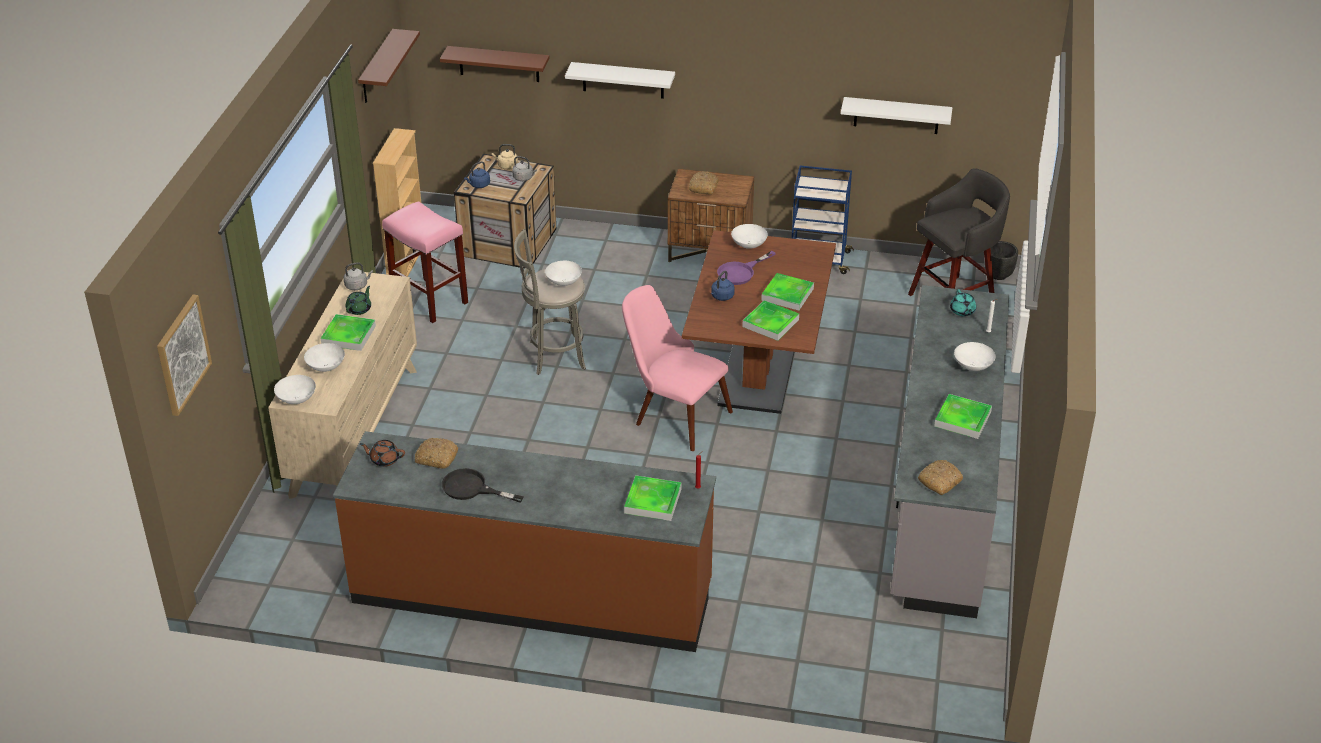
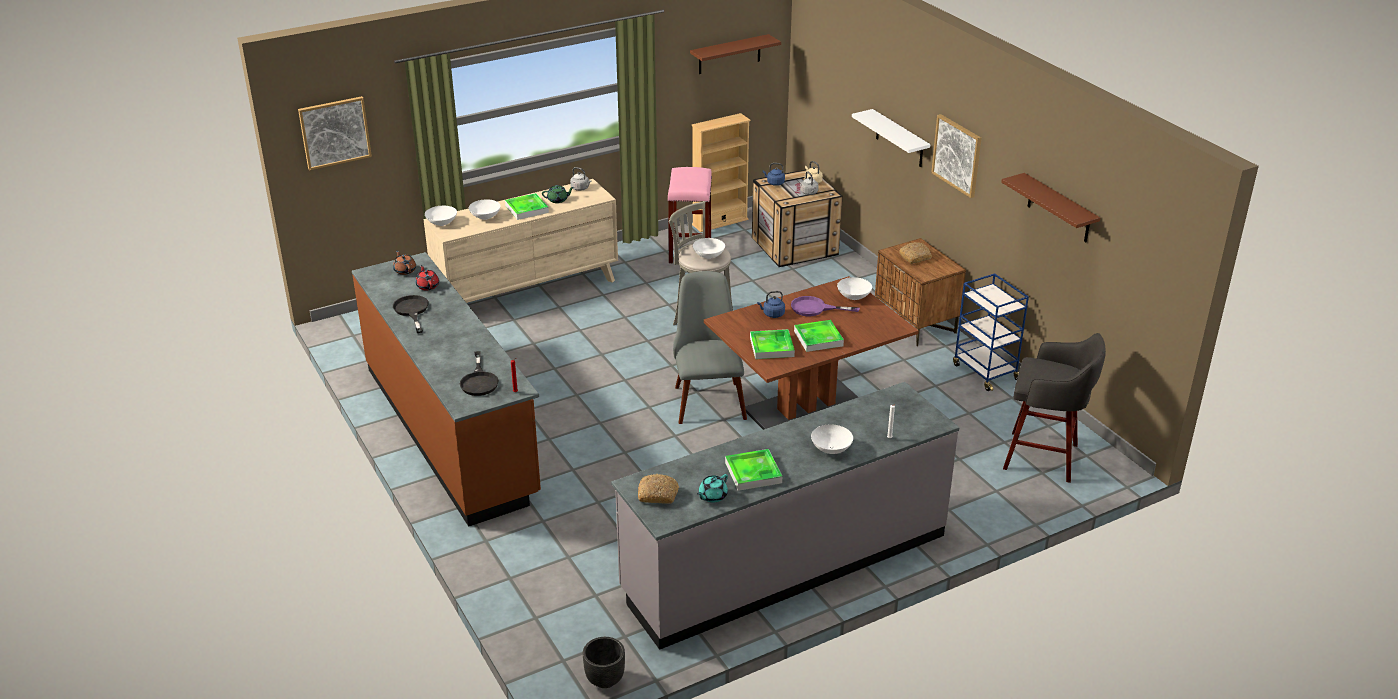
camera: 50 degrees right, 5 degrees down
bread [415,438,458,469] -> red teapot [416,265,439,290]
brown shelf [440,46,550,82] -> brown shelf moved to [1001,173,1100,242]
pink chair [622,285,733,451] -> grey chair [673,271,747,424]
tray [624,475,682,521] -> black frying pan [460,351,499,396]
white shelf [841,97,953,134] -> none
turquoise teapot [950,289,976,316] -> turquoise teapot moved to [697,474,728,502]
black planter [985,241,1018,280] -> black planter moved to [583,637,625,688]
none -> picture [931,114,981,198]

